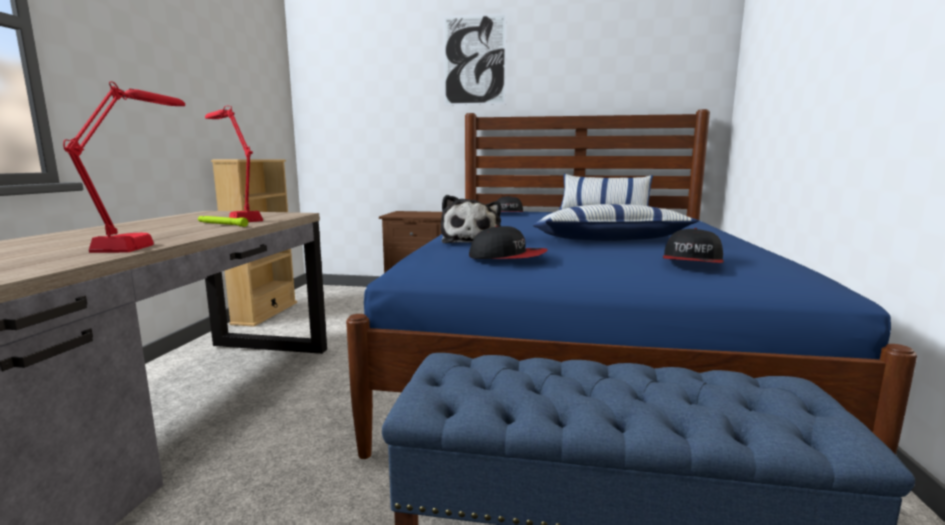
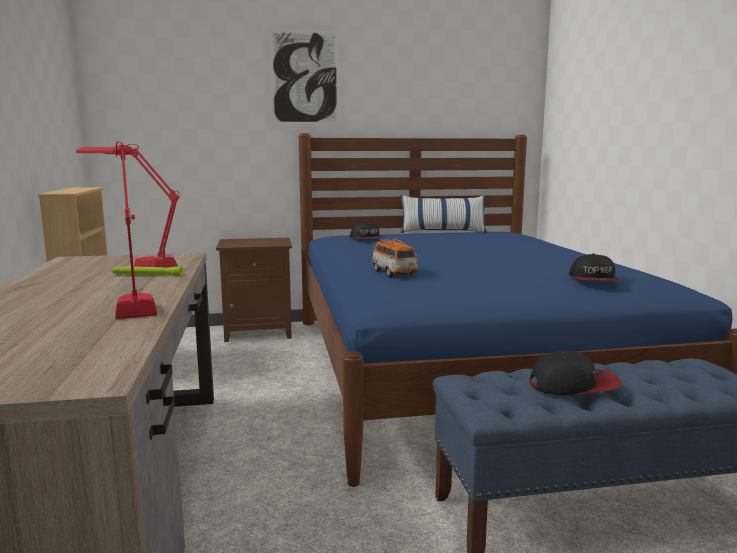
camera: 20 degrees left, 0 degrees up
plush toy [441,195,501,243] -> toy car [372,238,419,277]
cap [469,226,548,259] -> cap moved to [529,350,621,395]
pillow [533,204,699,241] -> none

